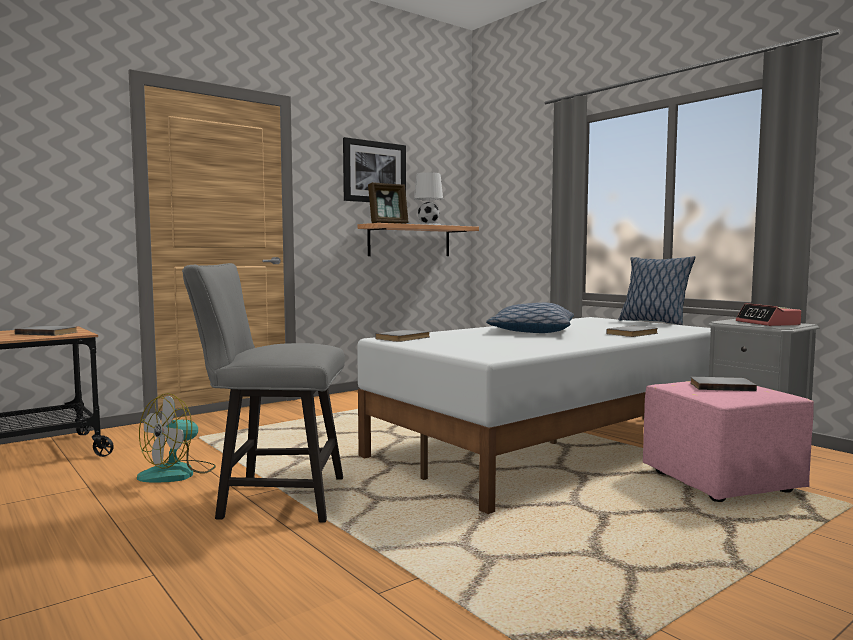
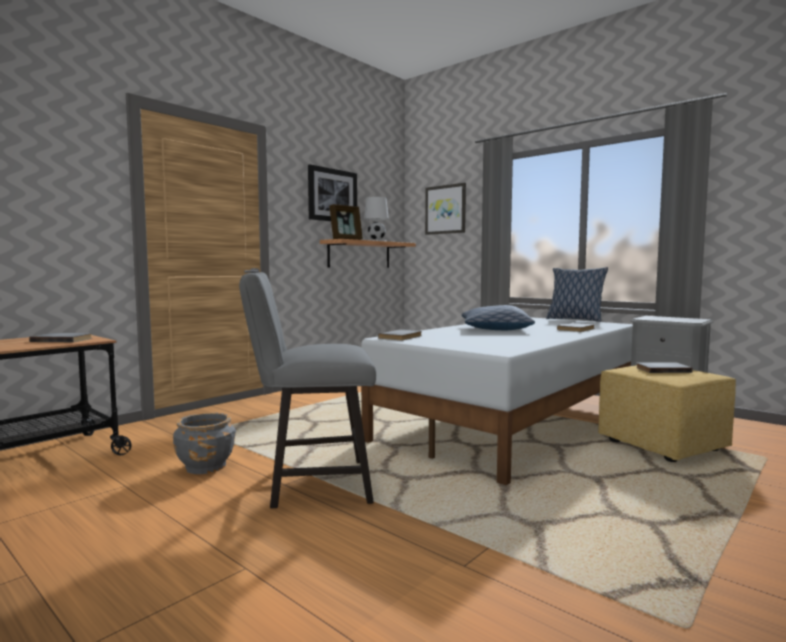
camera: 10 degrees left, 0 degrees up
fan [137,393,216,483] -> grey planter [173,413,236,474]
pink ottoman [643,381,814,502] -> yellow ottoman [598,365,736,462]
alarm clock [736,303,801,326] -> none
none -> picture [425,183,466,235]

